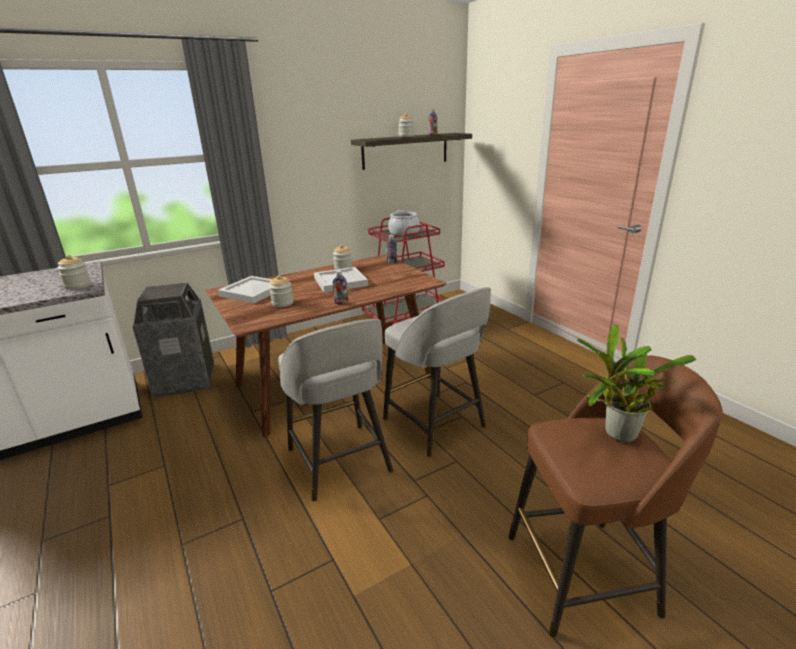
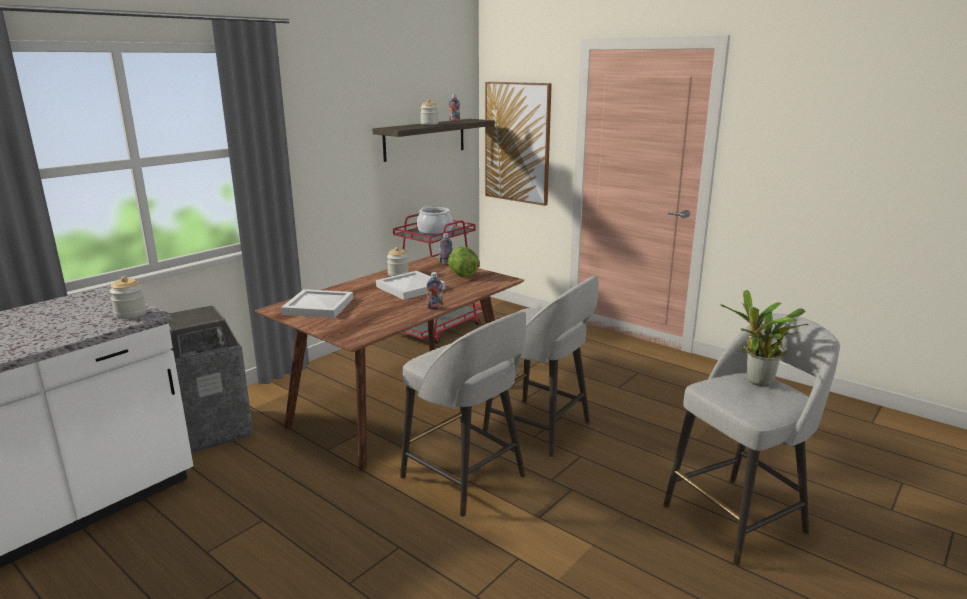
camera: 20 degrees left, 5 degrees down
jar [269,275,294,307] -> none
brown stool [508,355,723,637] -> grey stool [663,314,840,566]
none -> lettuce [448,247,479,277]
none -> picture [485,82,552,206]

